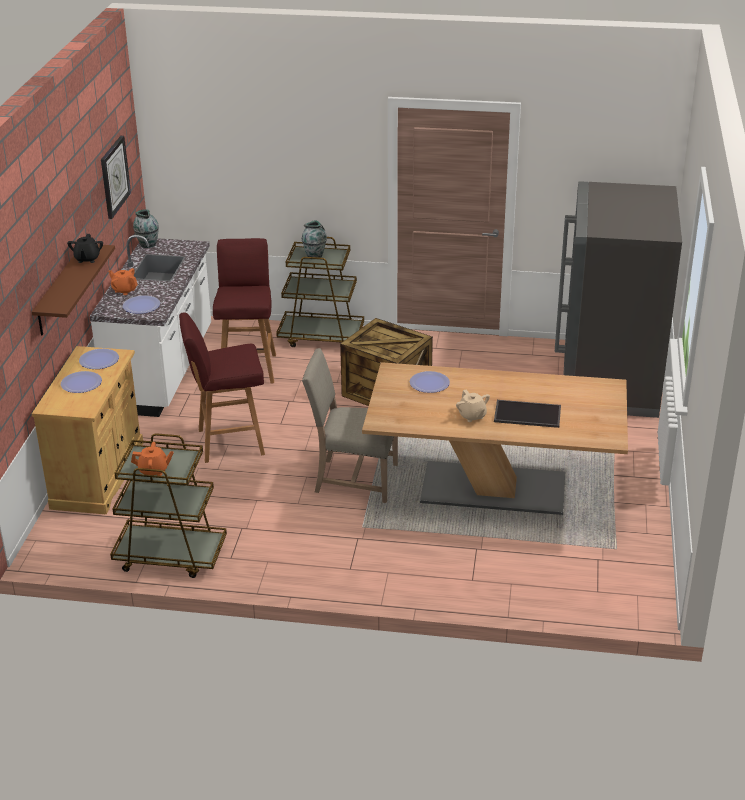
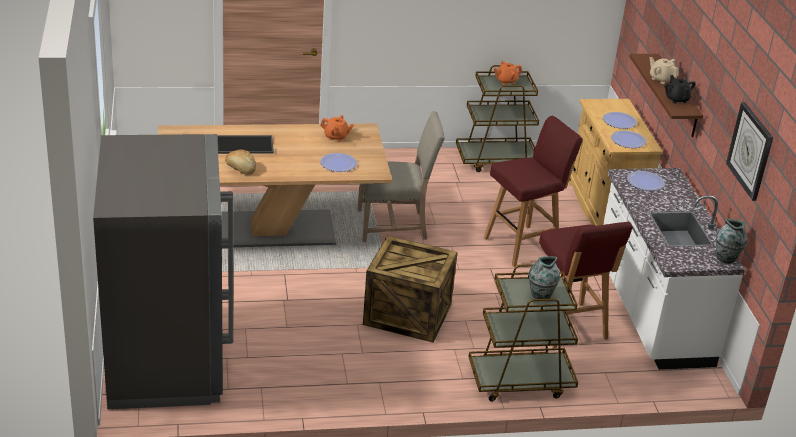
camera: 160 degrees right, 0 degrees up
orange teapot [108,268,138,295] -> orange teapot moved to [320,115,354,142]
beige teapot [456,389,490,422] -> beige teapot moved to [650,57,678,84]
none -> bread [225,149,256,175]

